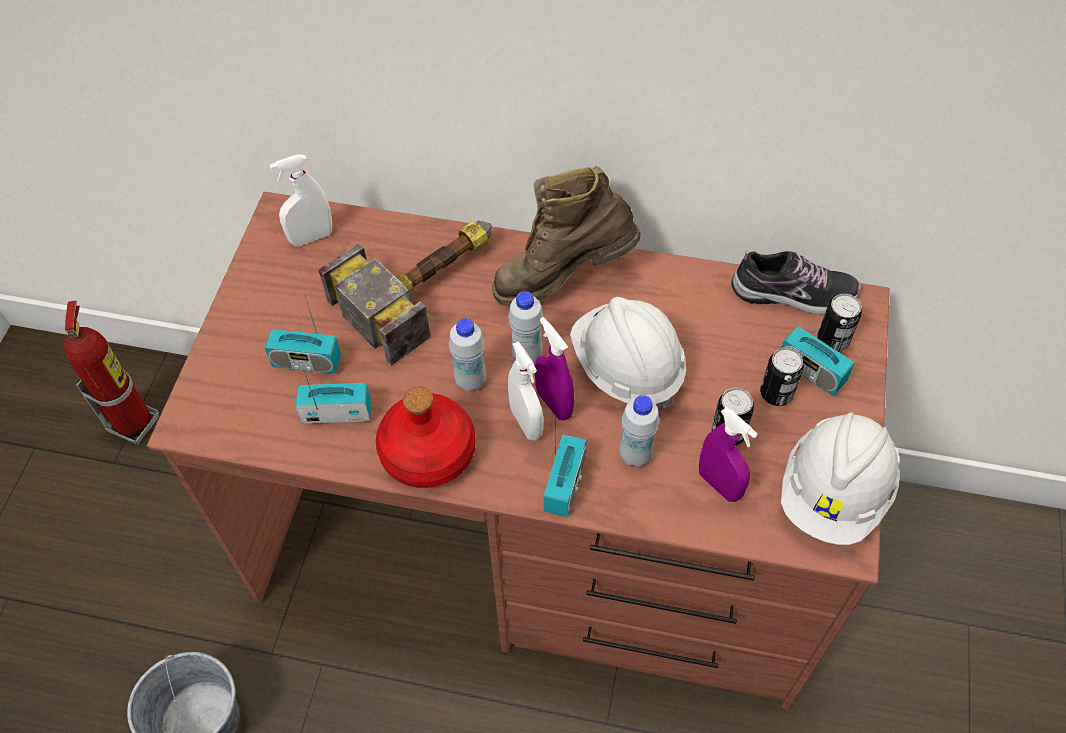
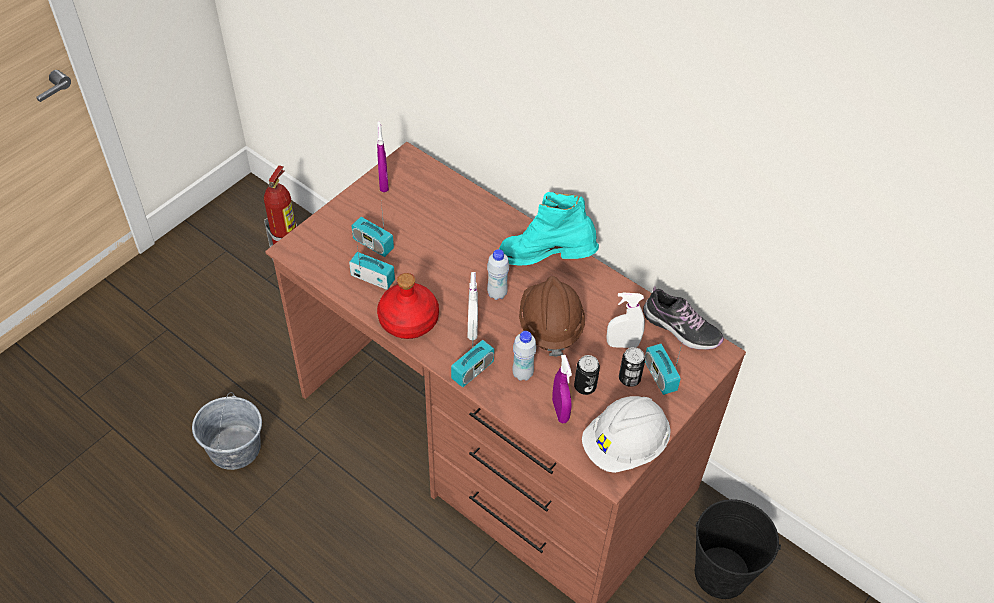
camera: 25 degrees right, 5 degrees down
white spray bottle [270,155,332,246] -> white spray bottle moved to [607,293,645,348]
hammer [318,220,492,365] -> none
white bottle [449,318,486,392] -> none
brown boot [492,166,641,307] -> turquoise boot [499,192,599,265]
purple spray bottle [535,317,574,420] -> purple spray bottle moved to [377,121,389,192]
white hard hat [570,297,686,411] -> brown hard hat [519,276,585,357]
can [817,294,862,352] -> none
none -> black bucket [695,499,781,599]

